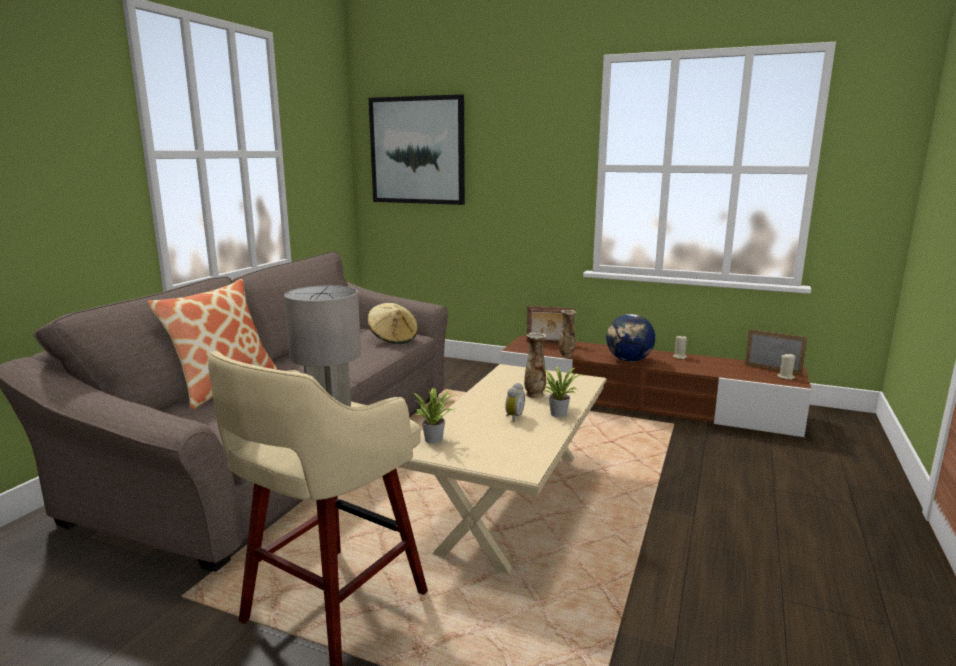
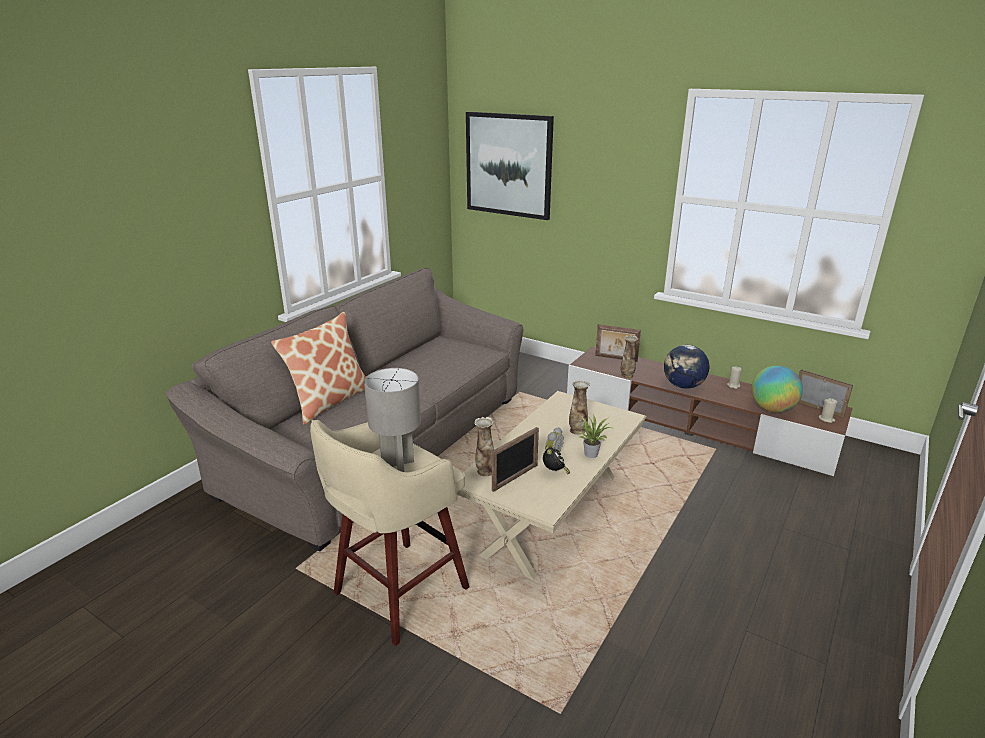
camera: 10 degrees right, 10 degrees up
beige hat [368,303,418,344] -> none
potted plant [414,387,458,444] -> vase [474,417,494,476]
none -> picture frame [492,427,539,492]
none -> alarm clock [543,445,570,474]
none -> globe [752,366,803,413]

